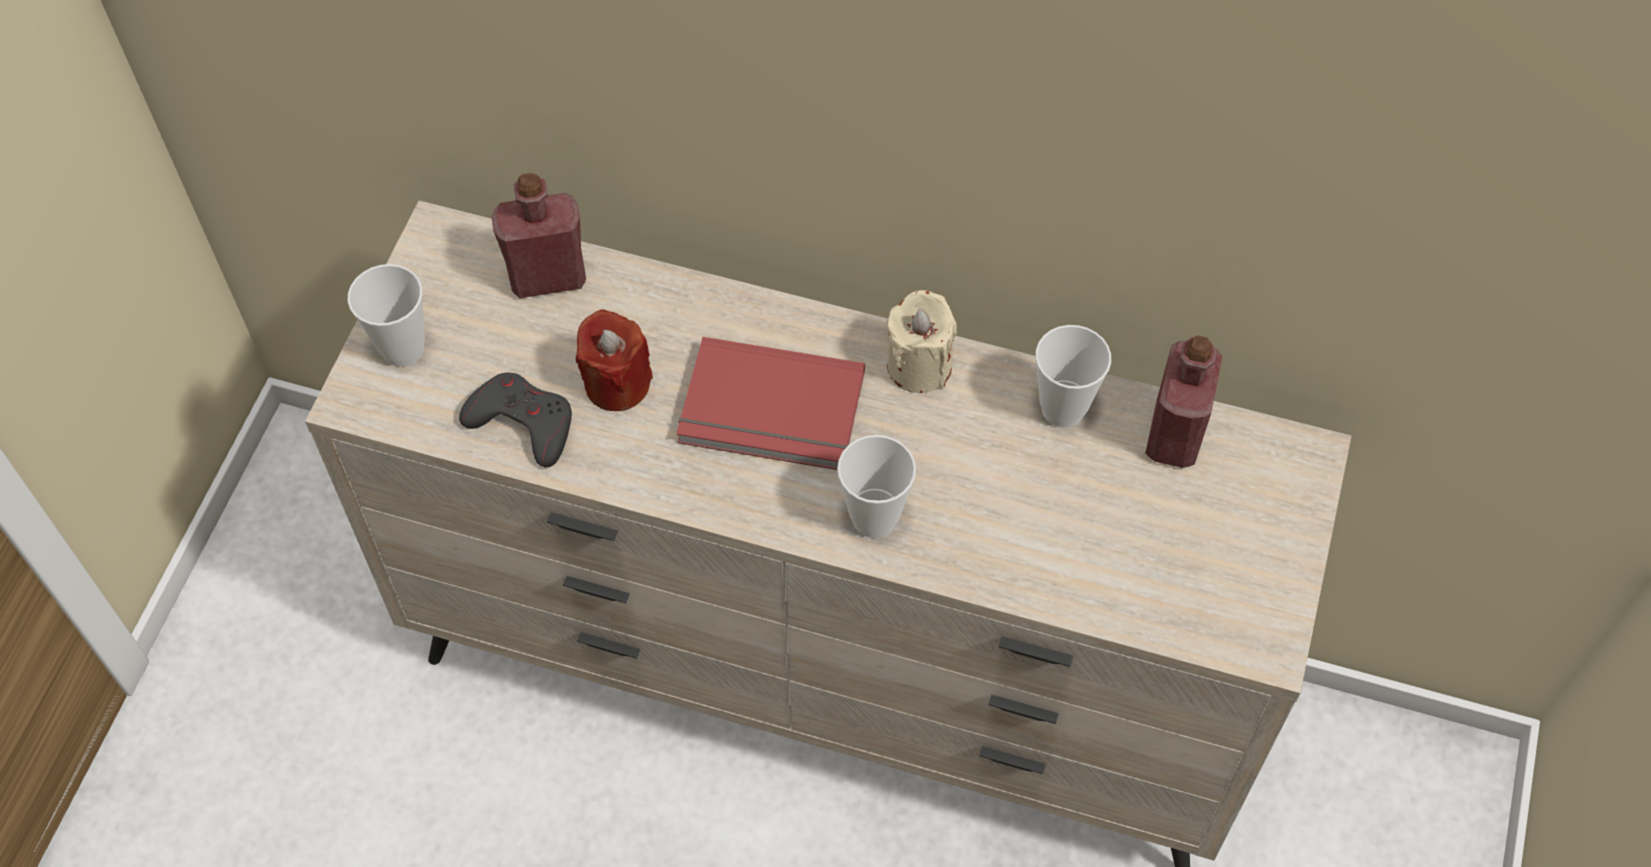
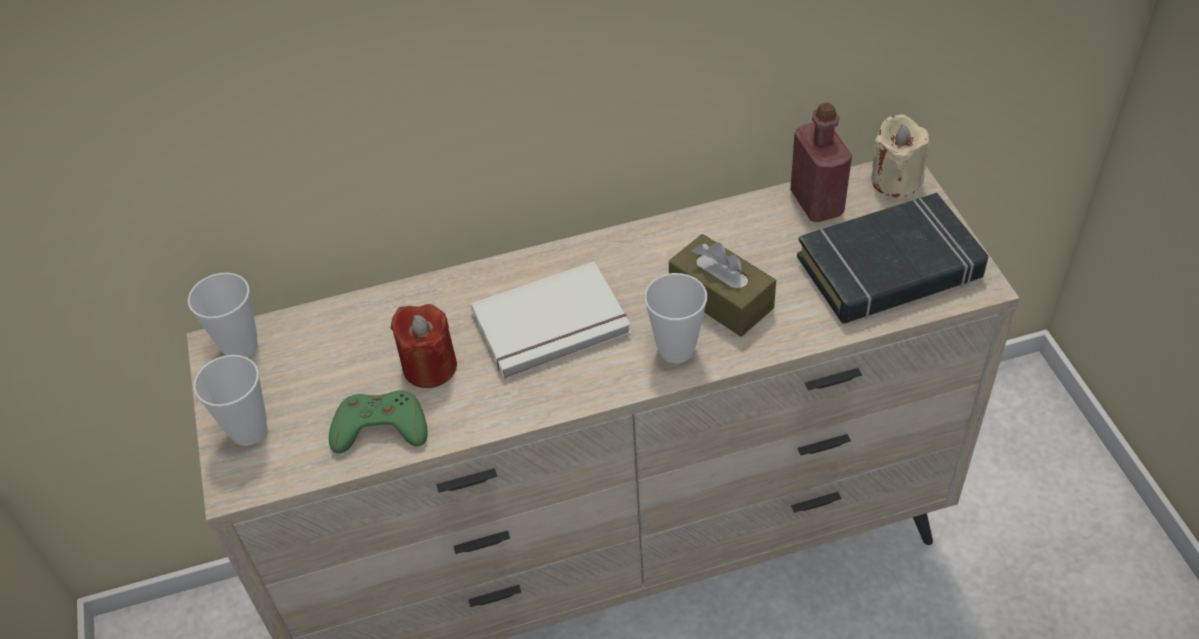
camera: 30 degrees left, 10 degrees down
grey game controller [459,373,572,468] -> green game controller [329,390,428,453]
red bottle [492,173,586,298] -> none
red book [676,337,865,470] -> white book [471,262,631,379]
beige candle [887,290,957,393] -> beige candle moved to [872,114,930,198]
cup [1035,325,1111,428] -> cup moved to [188,273,258,358]
none -> brown tissue box [669,234,776,337]
none -> black book [797,193,988,324]

